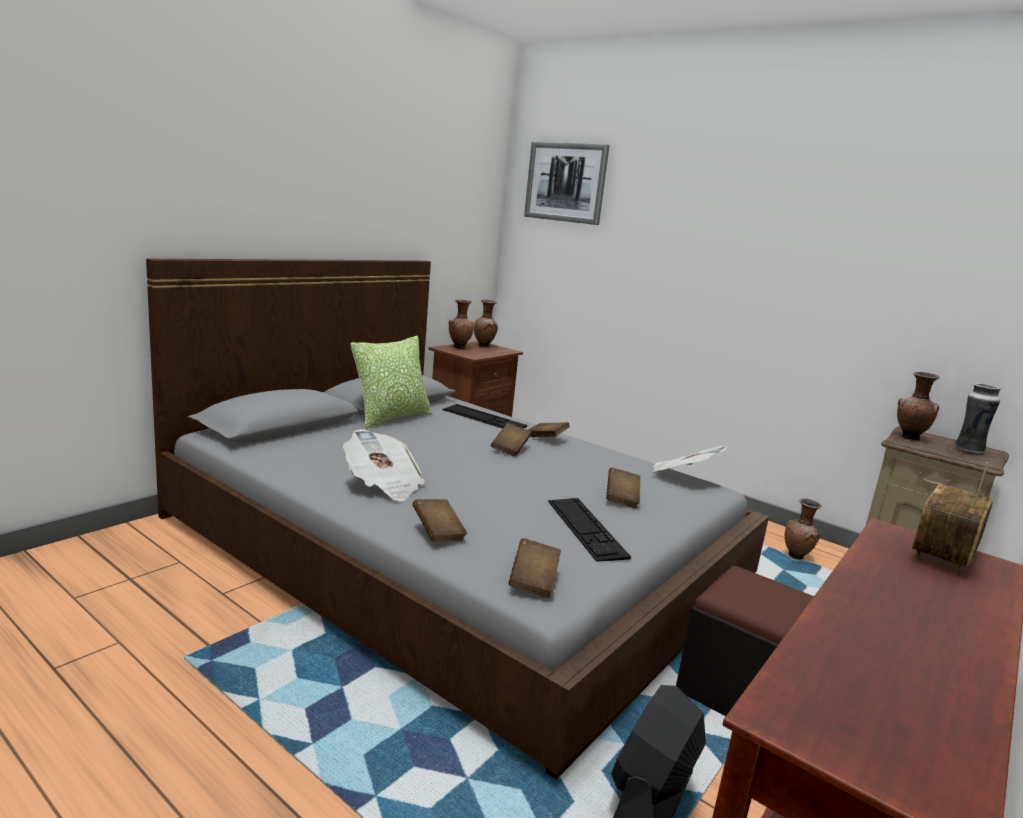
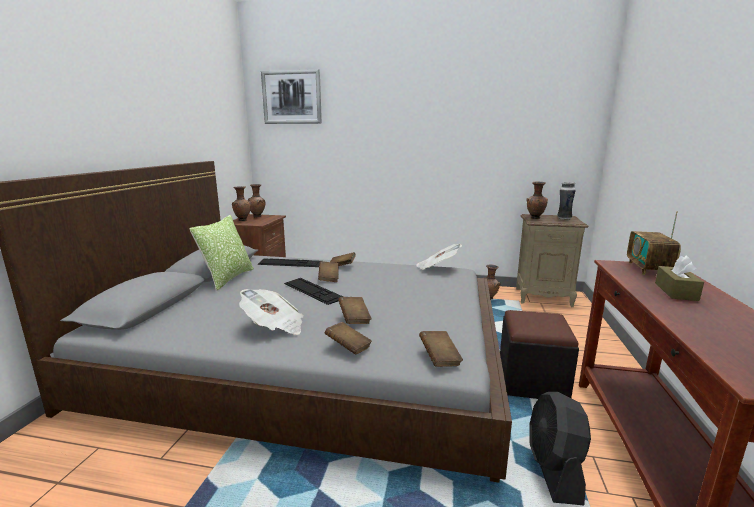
camera: 25 degrees left, 0 degrees up
keyboard [548,498,631,562] -> keyboard moved to [284,278,343,305]
brown book [606,468,640,508] -> brown book moved to [338,297,371,324]
none -> brown tissue box [655,256,704,301]

